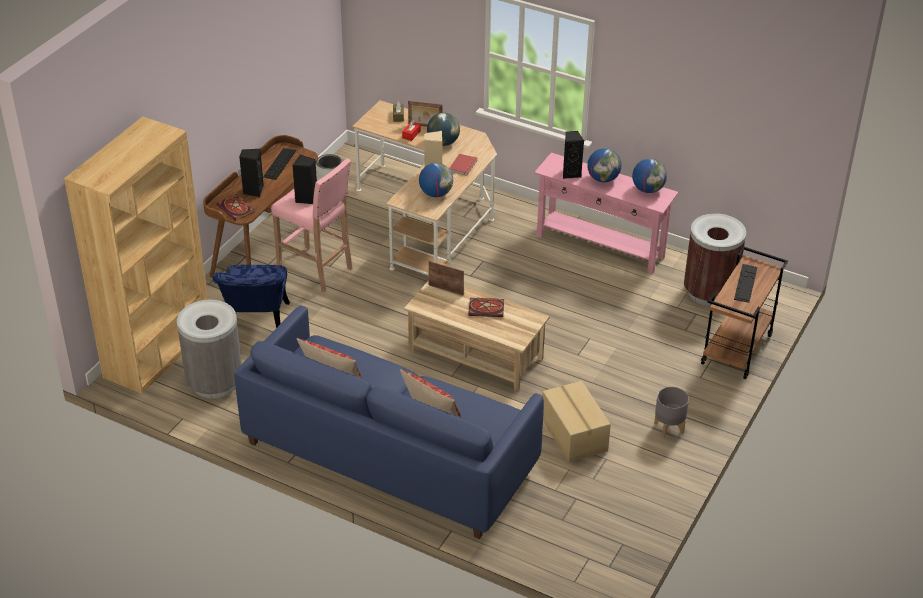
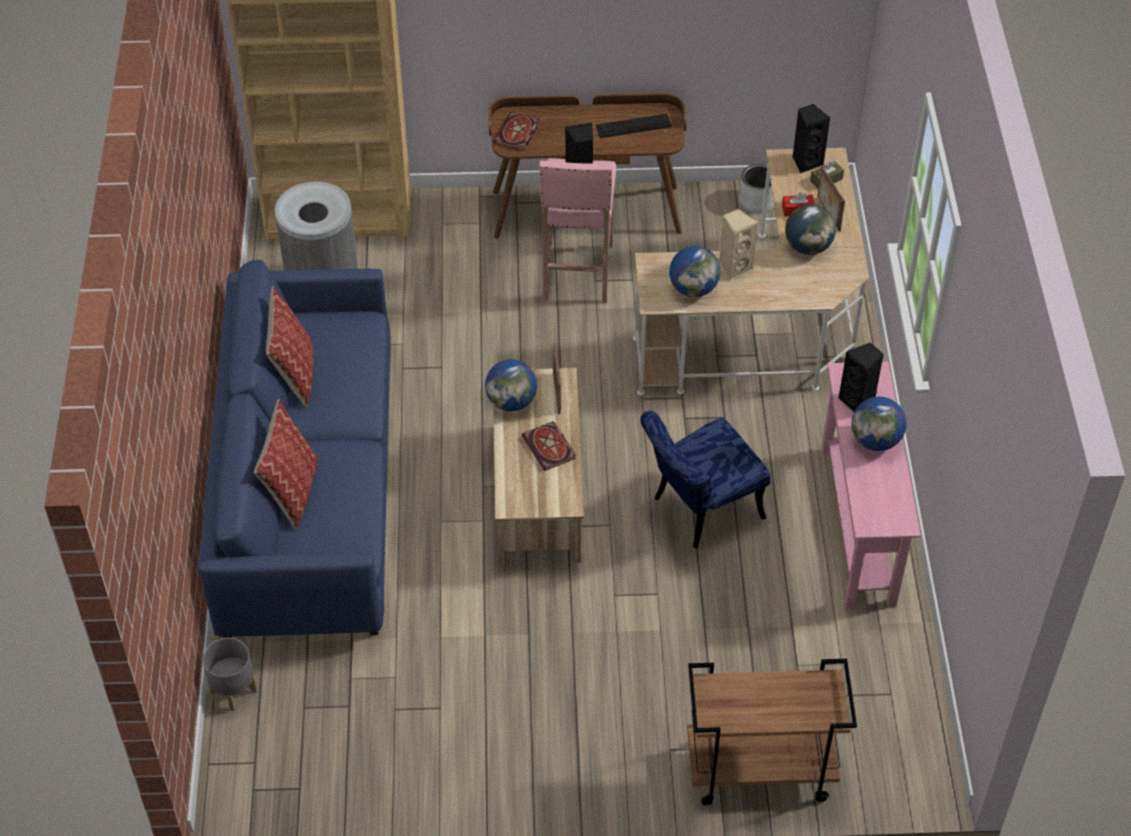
camera: 60 degrees right, 10 degrees up
blue chair [213,265,290,328] -> blue chair moved to [640,411,770,548]
black speaker [239,149,264,197] -> black speaker moved to [792,104,830,173]
red book [449,154,478,176] -> none
cardboard box [542,380,611,462] -> none
globe [632,159,667,193] -> globe moved to [485,359,537,411]
grey planter [654,387,689,438] -> grey planter moved to [202,638,257,711]
brown trash can [684,213,746,306] -> none
keyboard [734,264,758,303] -> none

